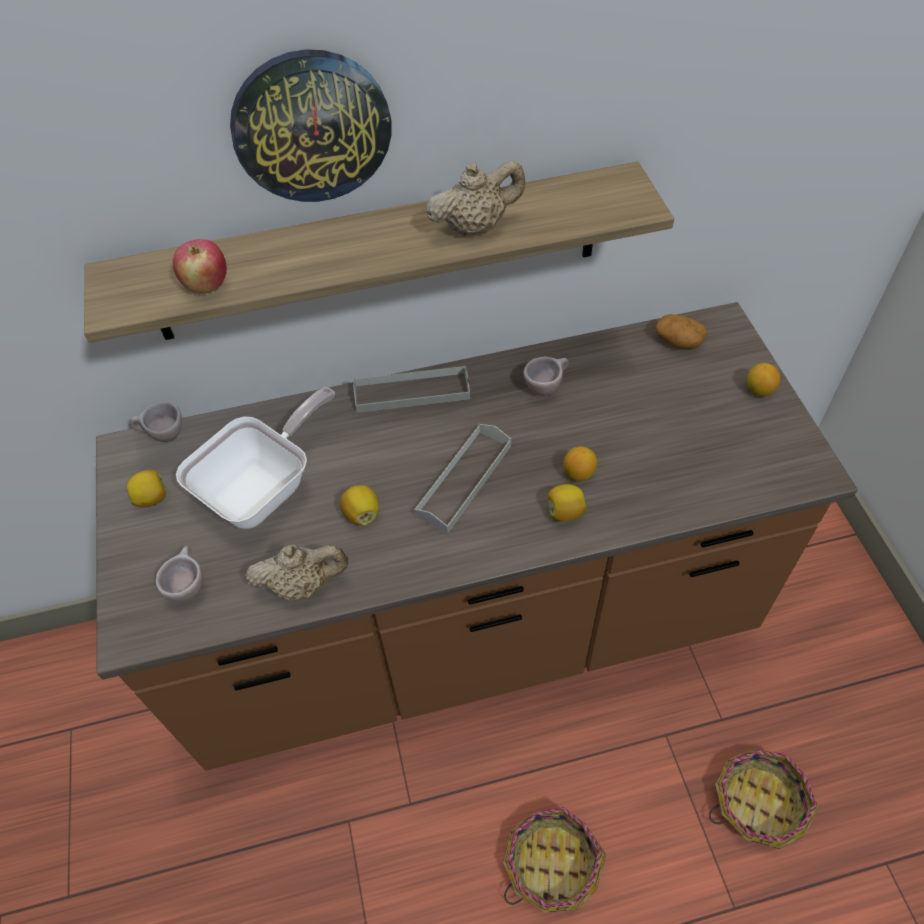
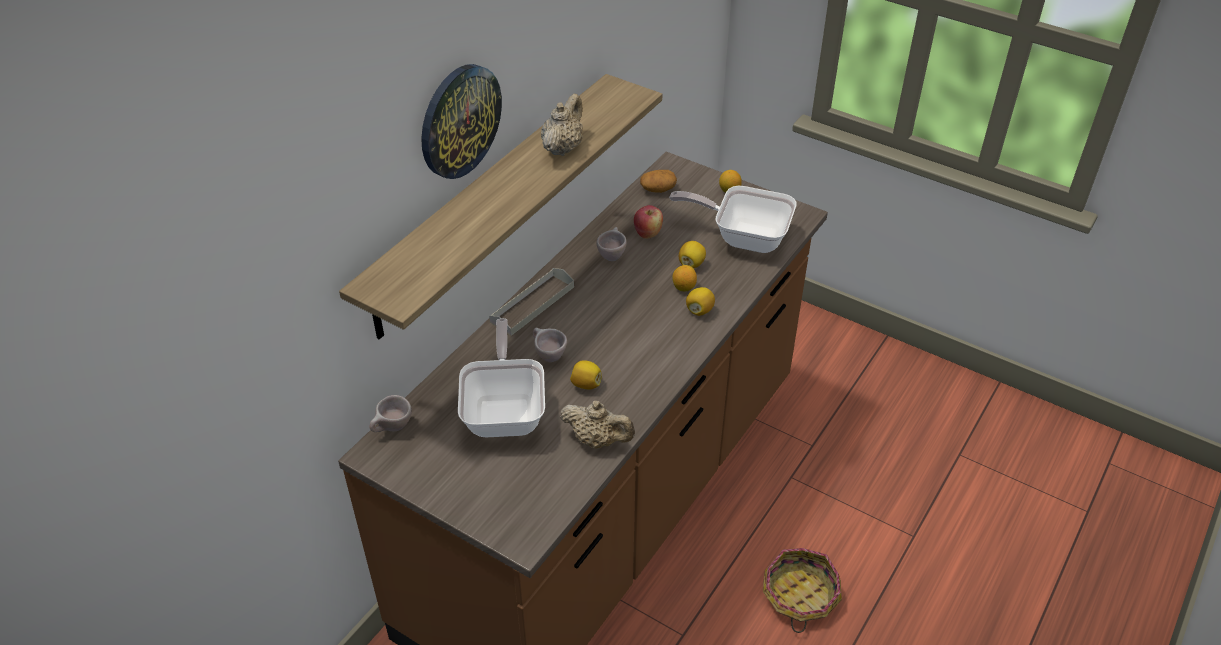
camera: 45 degrees left, 10 degrees down
lemon [127,470,166,507] -> lemon moved to [679,241,706,268]
beige cup [156,546,203,601] -> beige cup moved to [533,327,567,362]
apple [173,239,227,294] -> apple moved to [634,205,663,239]
beige teapot [245,545,348,601] -> beige teapot turned 75 degrees clockwise [560,400,635,449]
grey tray [414,424,511,534] -> none
basket [709,749,818,849] -> none
none -> frying pan [669,186,797,253]

